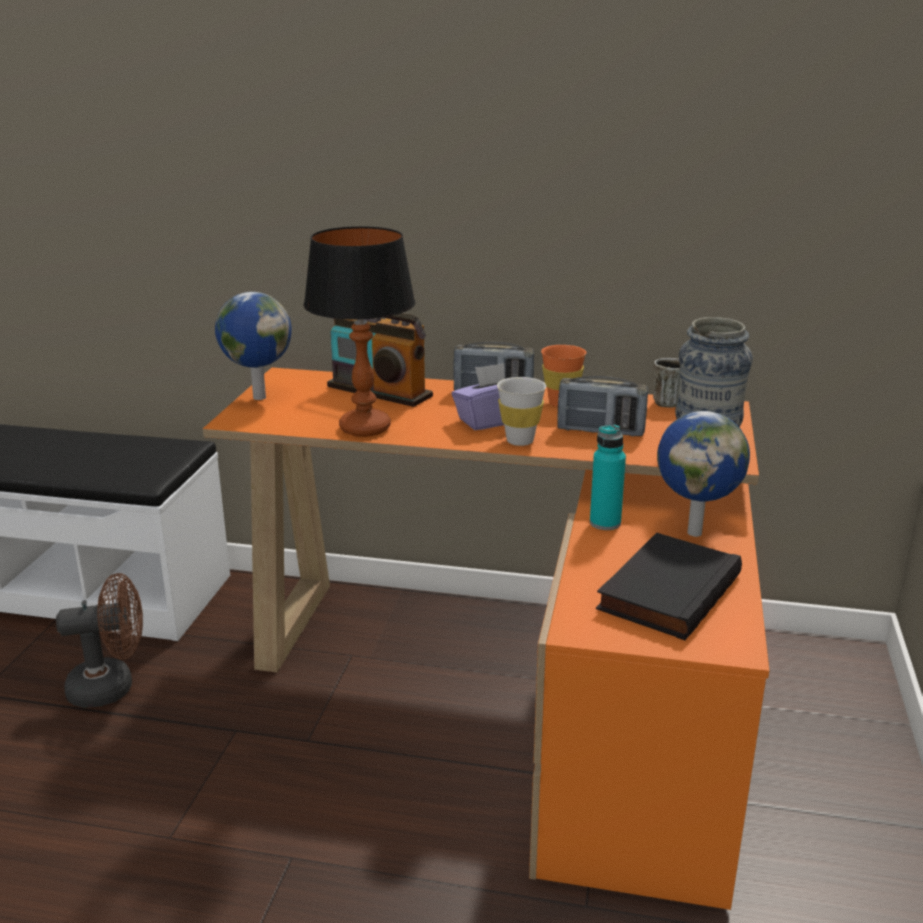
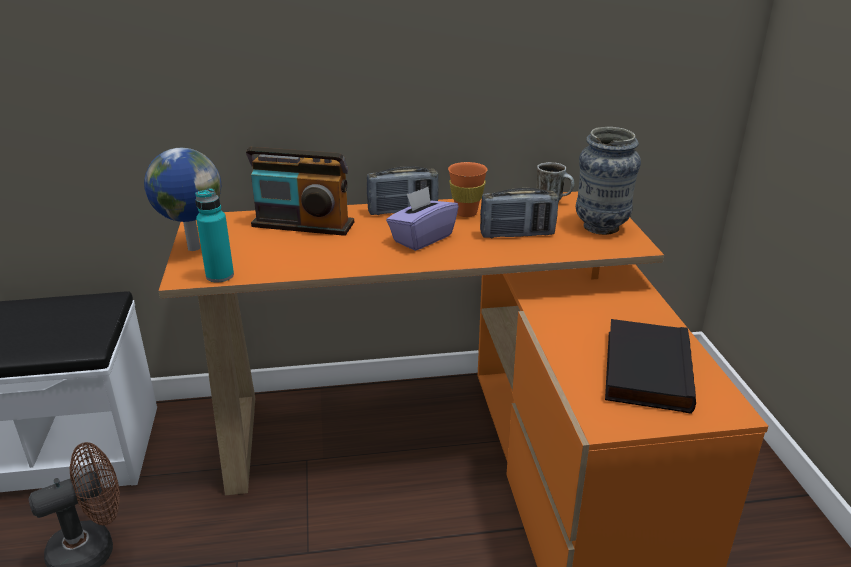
camera: 20 degrees left, 5 degrees up
table lamp [303,226,416,437] -> none
white cup [497,377,546,446] -> none
turquoise bottle [590,425,626,530] -> turquoise bottle moved to [195,188,234,282]
globe [657,411,750,537] -> none

